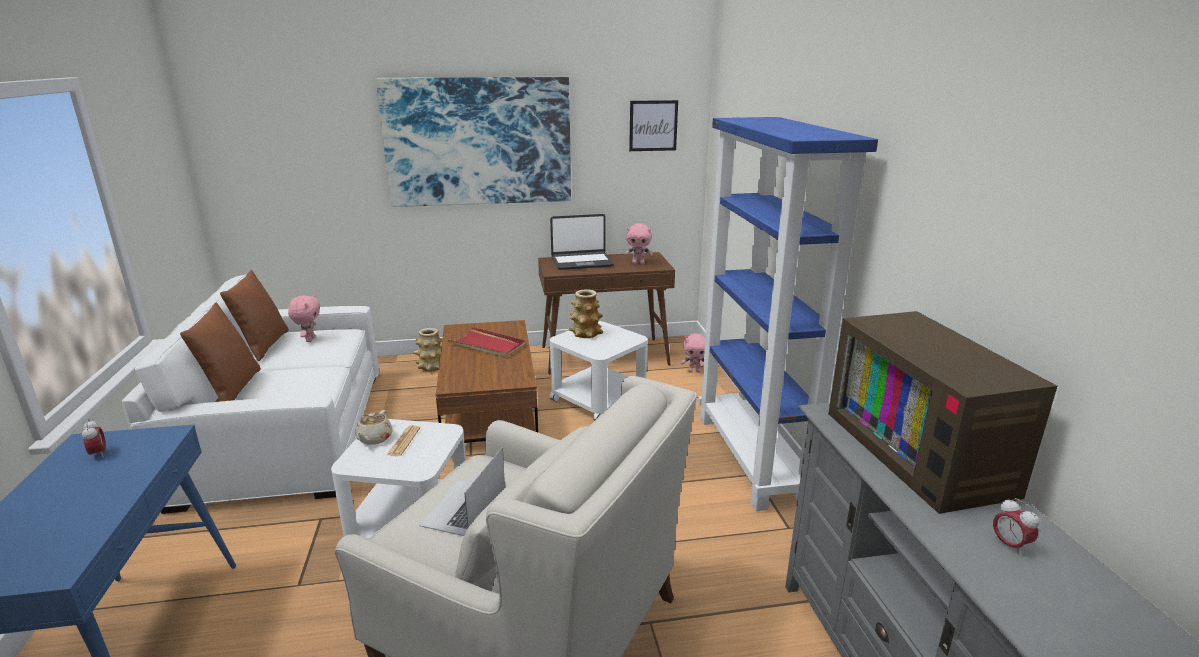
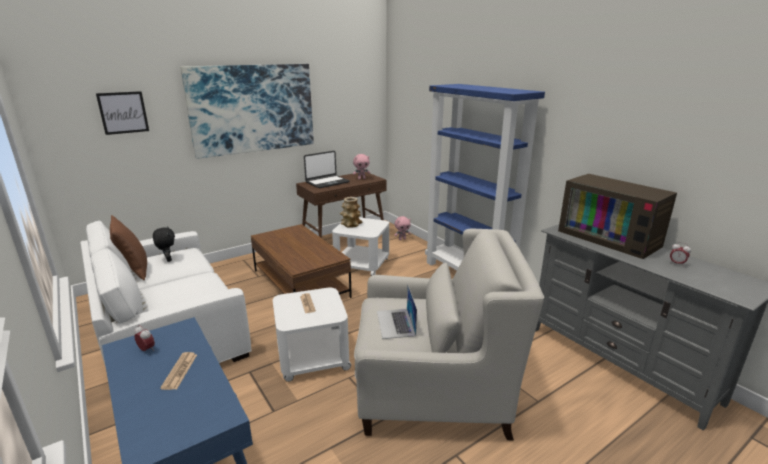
camera: 25 degrees left, 0 degrees up
brown pillow [180,303,261,401] -> none
pink plush toy [288,295,320,342] -> black plush toy [153,226,175,262]
beige teapot [355,410,393,445] -> none
vase [413,328,442,372] -> none
red tray [448,327,525,358] -> none
picture [629,100,678,151] -> picture moved to [96,91,149,135]
none -> newspaper [160,352,197,390]

